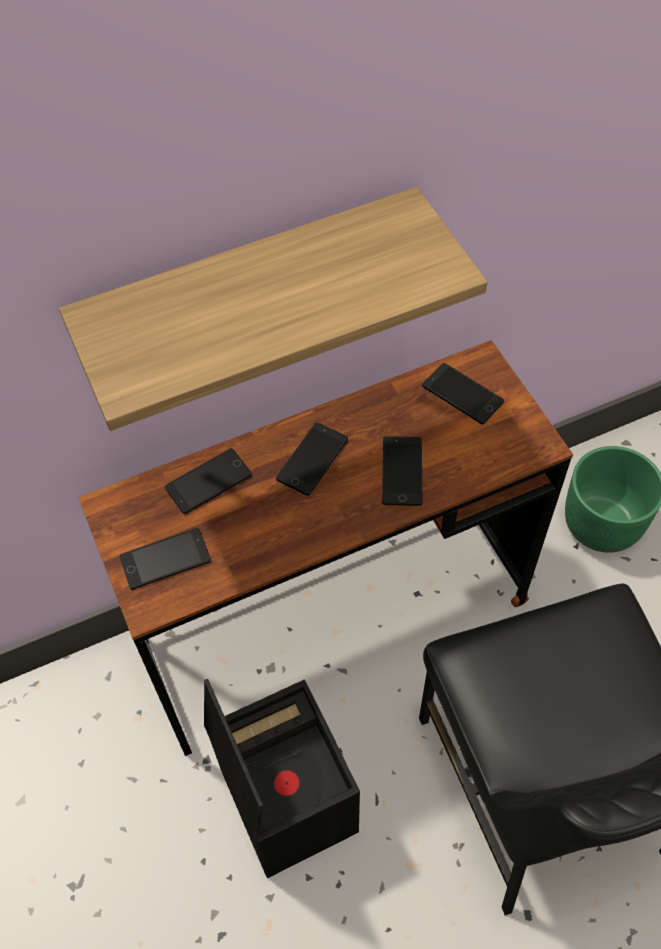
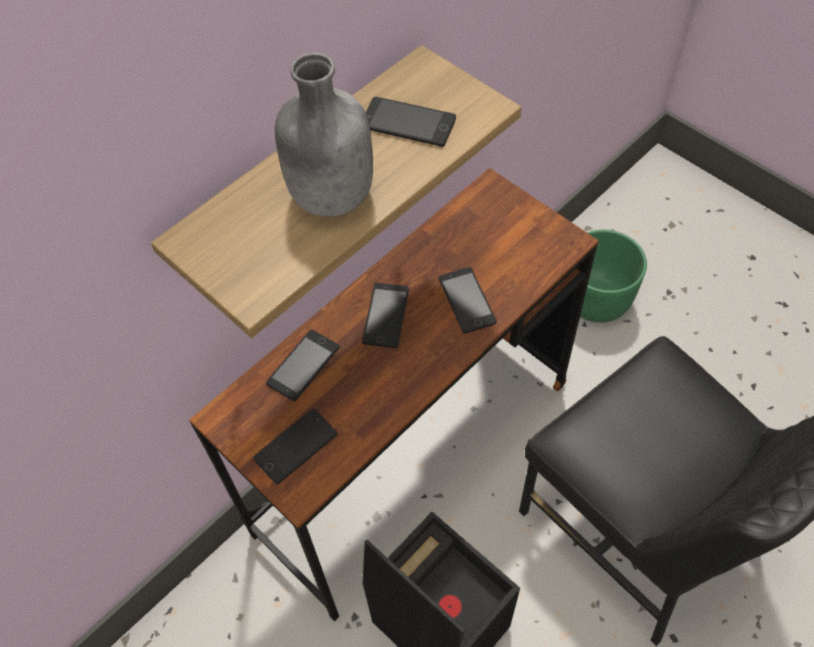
camera: 20 degrees left, 0 degrees up
phone [422,363,504,425] -> phone moved to [366,97,456,147]
none -> grey bottle [275,53,373,217]

